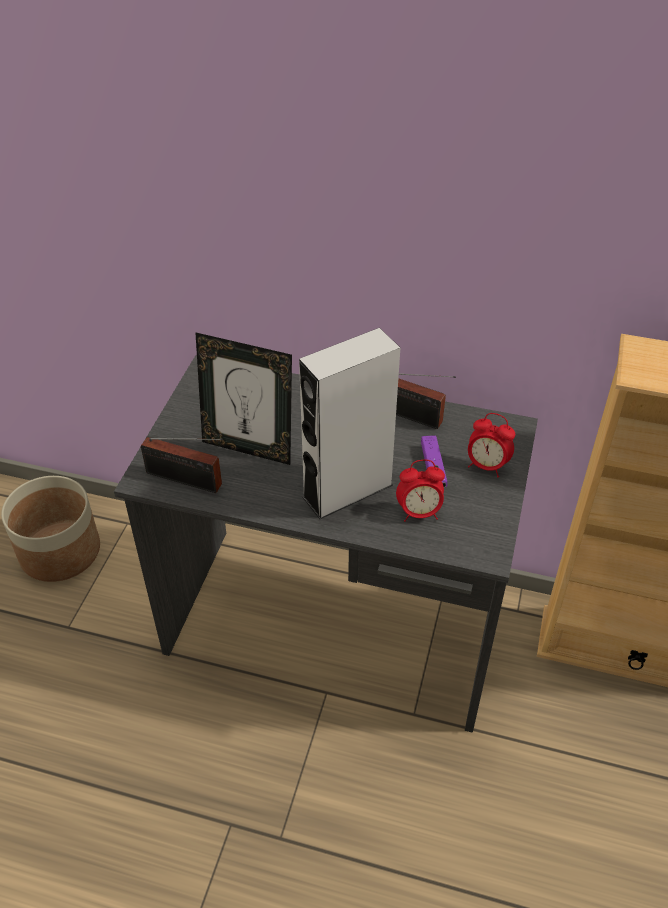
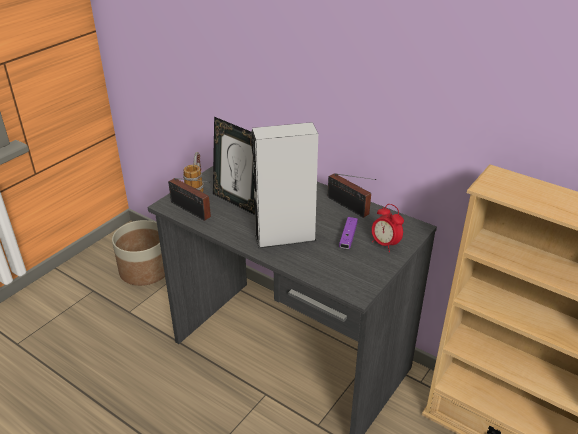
camera: 20 degrees right, 10 degrees down
alarm clock [396,460,445,522] -> none
none -> mug [183,152,204,192]

